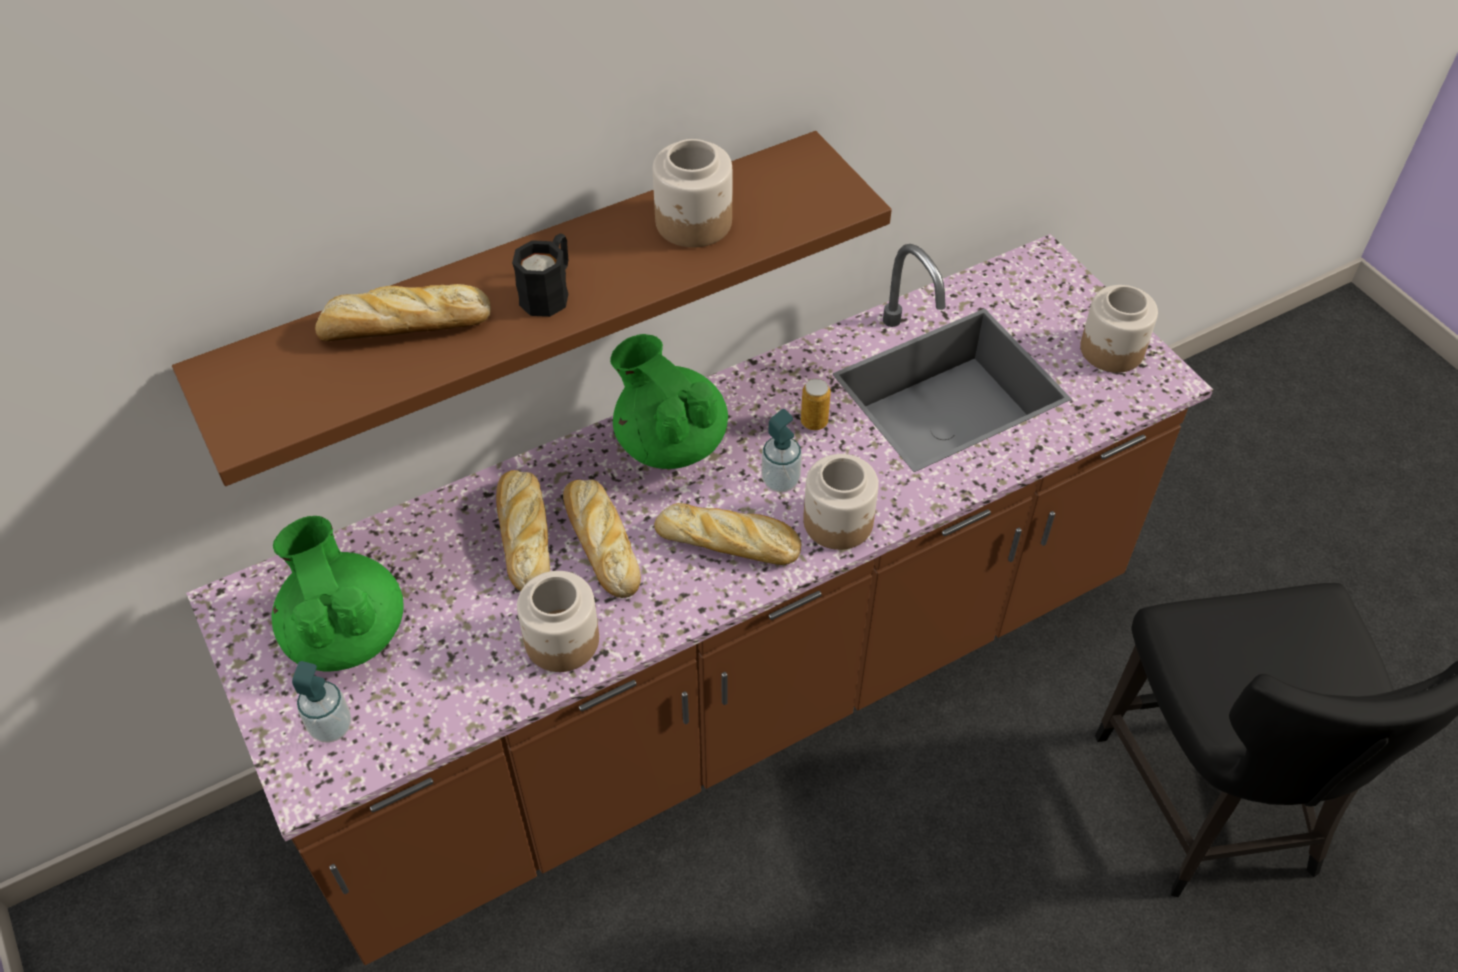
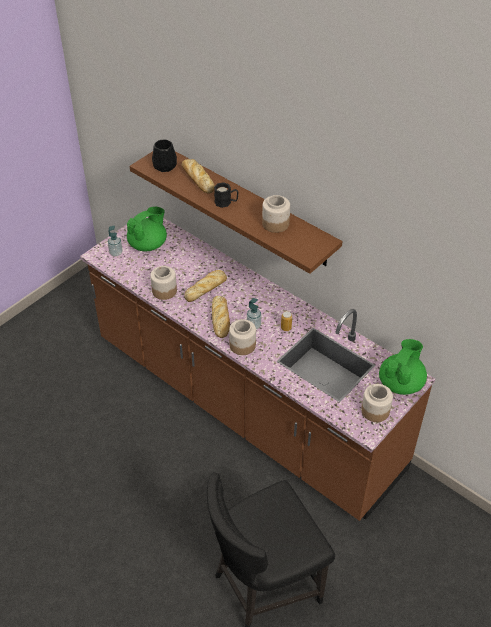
camera: 70 degrees right, 5 degrees down
bread [496,470,550,591] -> none
green teapot [610,334,728,469] -> green teapot moved to [379,339,427,395]
none -> black vase [152,140,177,172]

